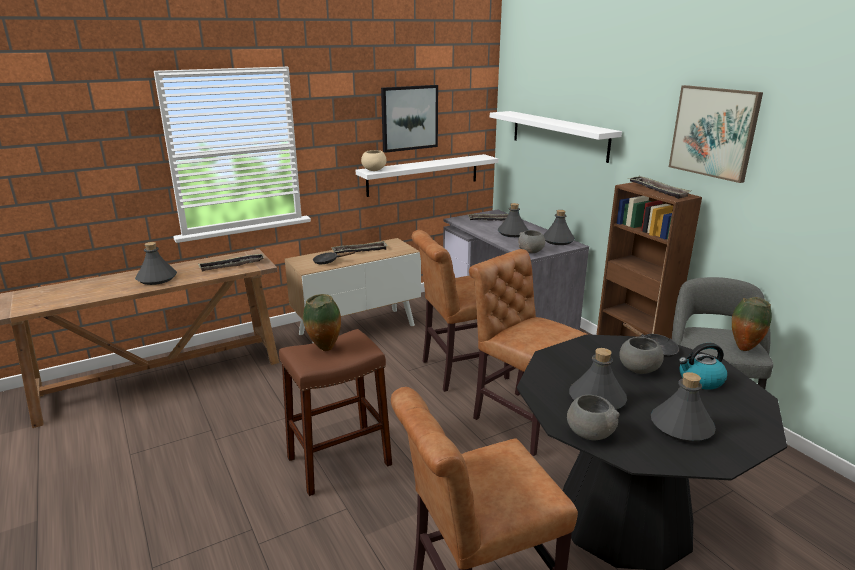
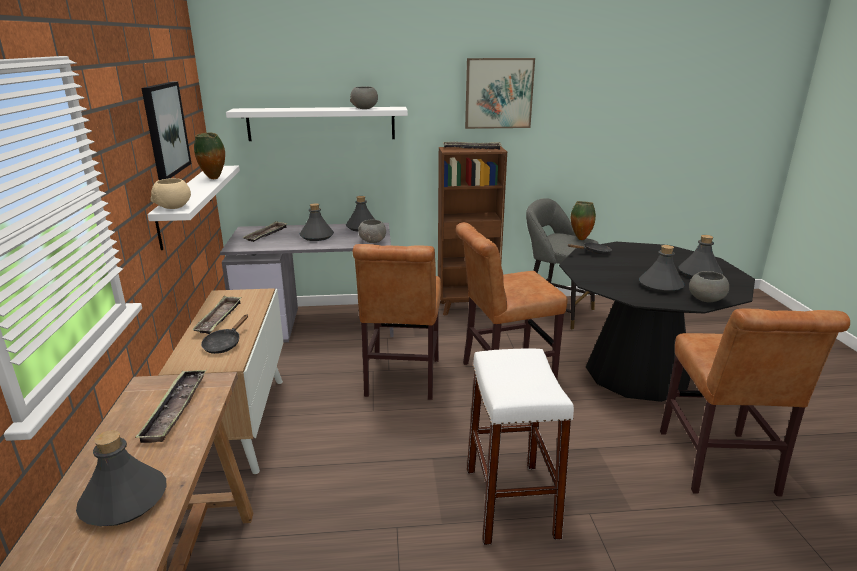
camera: 65 degrees left, 0 degrees up
brown stool [279,329,392,496] -> white stool [467,349,574,545]
vase [303,294,341,351] -> vase moved to [194,132,225,179]
grey bowl [620,337,664,374] -> grey bowl moved to [350,87,378,109]
kettle [679,343,727,389] -> none

